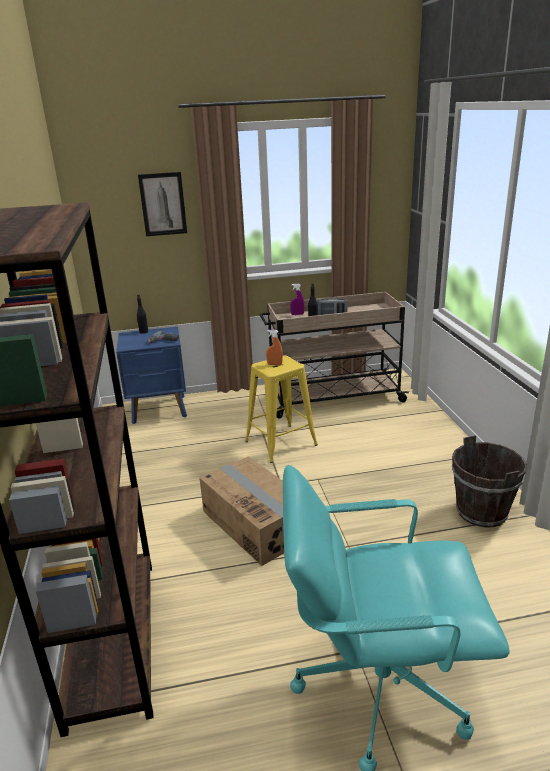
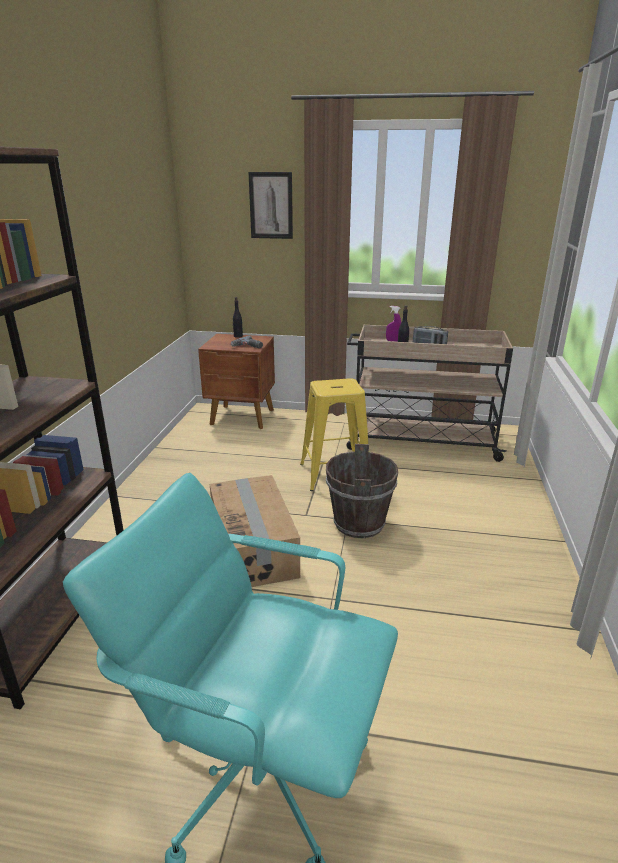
camera: 20 degrees right, 0 degrees up
blue nightstand [116,327,187,424] -> brown nightstand [198,334,275,429]
orange spray bottle [266,330,283,365] -> none
brown bucket [452,435,527,528] -> brown bucket moved to [326,444,398,538]

